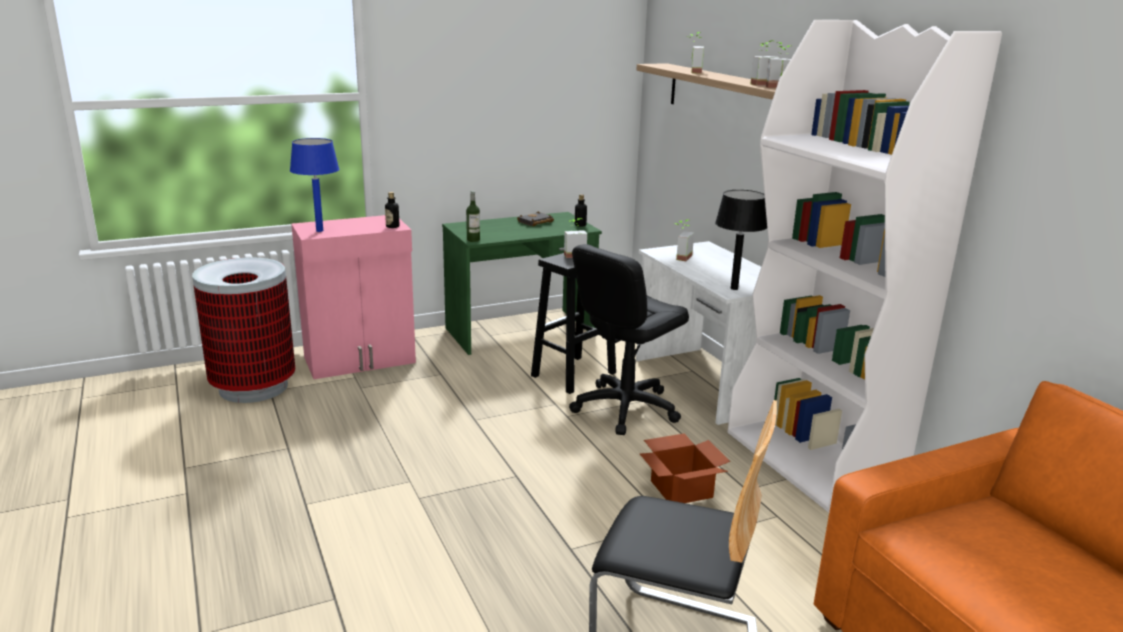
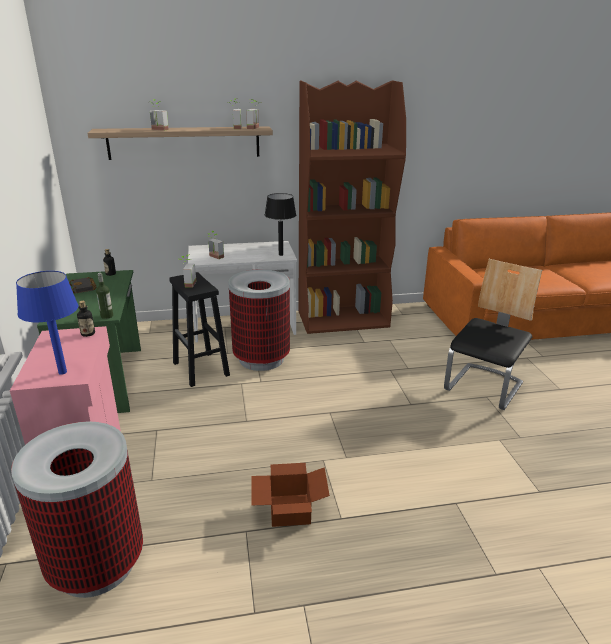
camera: 75 degrees left, 5 degrees up
black office chair [569,244,689,435] -> trash can [228,269,290,371]
cardboard box [640,433,730,503] -> cardboard box moved to [251,463,330,527]
white bookcase [728,20,1002,513] -> brown bookcase [298,81,406,334]

